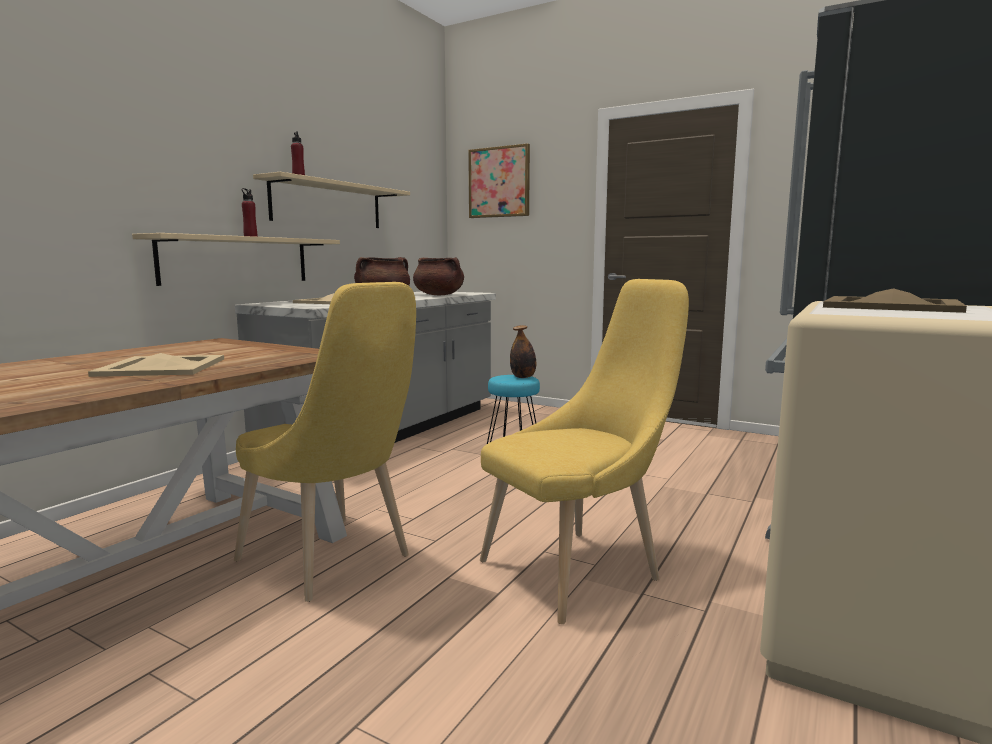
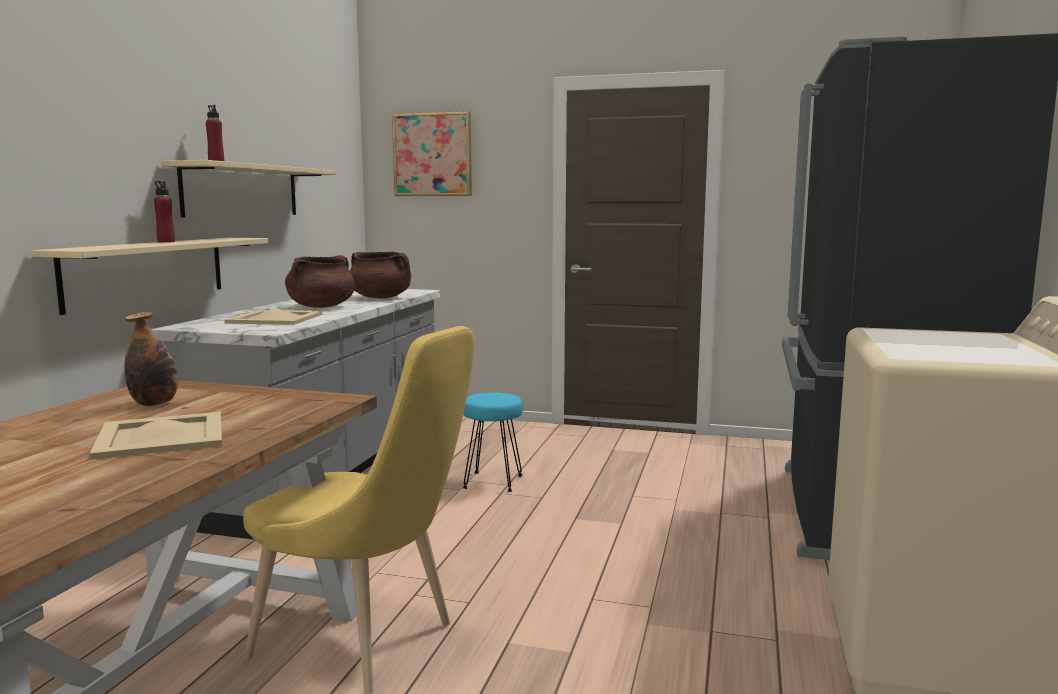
camera: 15 degrees left, 0 degrees up
yellow chair [480,279,689,624] -> none
bottle [510,325,536,378] -> bottle moved to [125,312,178,406]
beige tray [823,288,967,313] -> none

